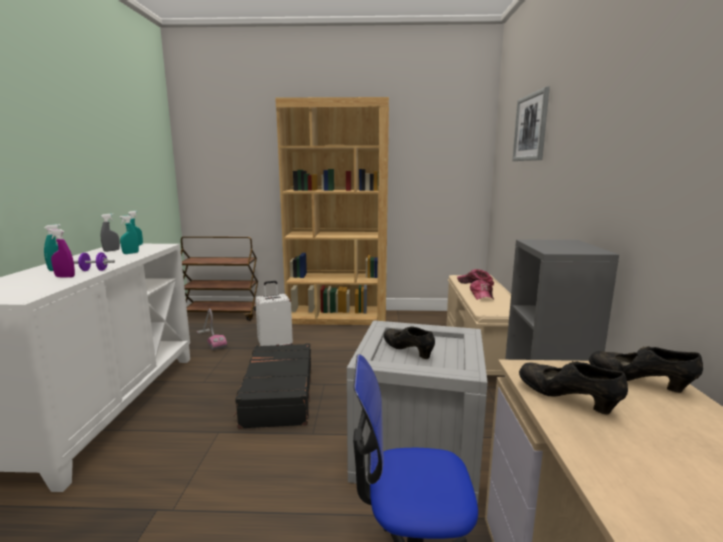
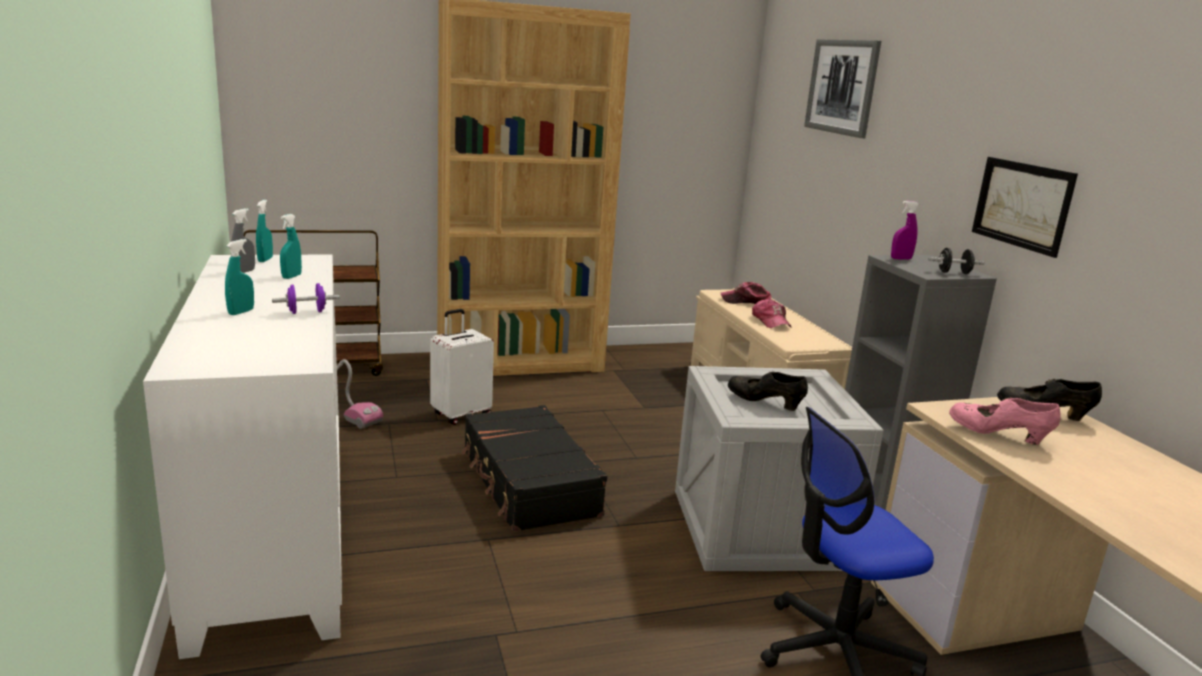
camera: 20 degrees left, 5 degrees up
purple spray bottle [49,229,75,278] -> purple spray bottle moved to [891,201,919,260]
black shoe [519,361,628,415] -> pink shoe [949,397,1060,445]
none -> black dumbbell [928,248,984,274]
none -> picture [972,157,1078,258]

